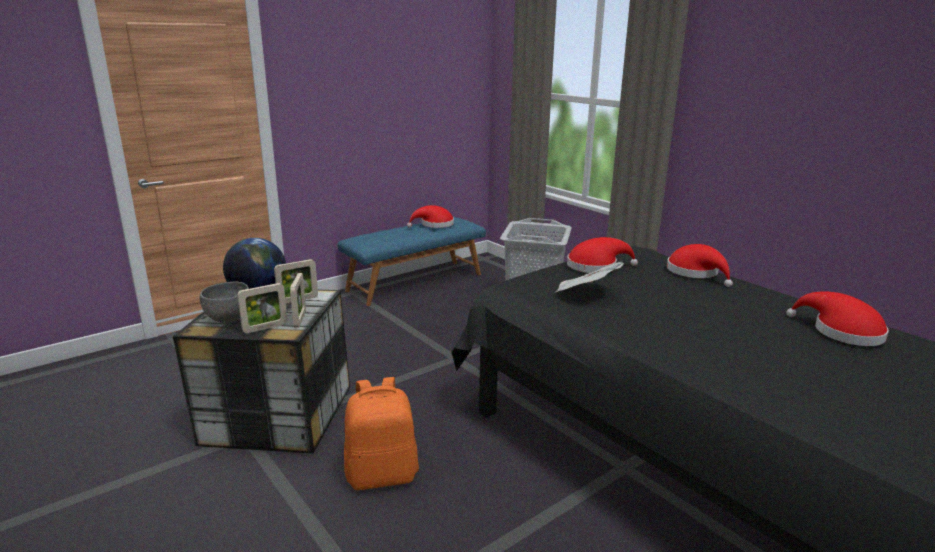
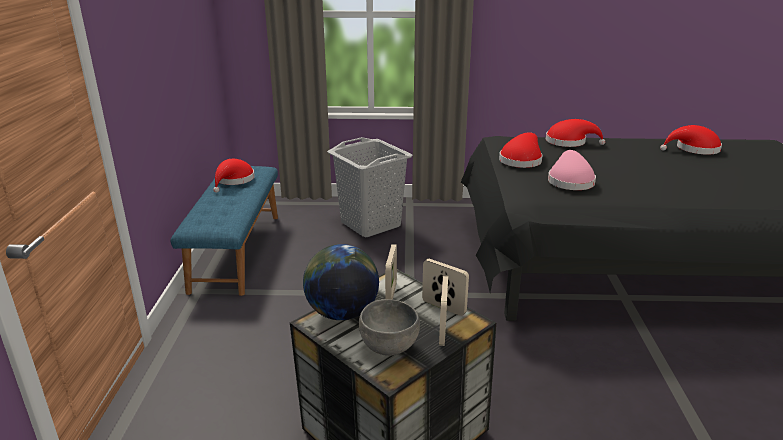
camera: 50 degrees left, 5 degrees up
orange backpack [344,377,419,490] -> none
newspaper [556,262,624,292] -> pink hat [548,150,596,190]

